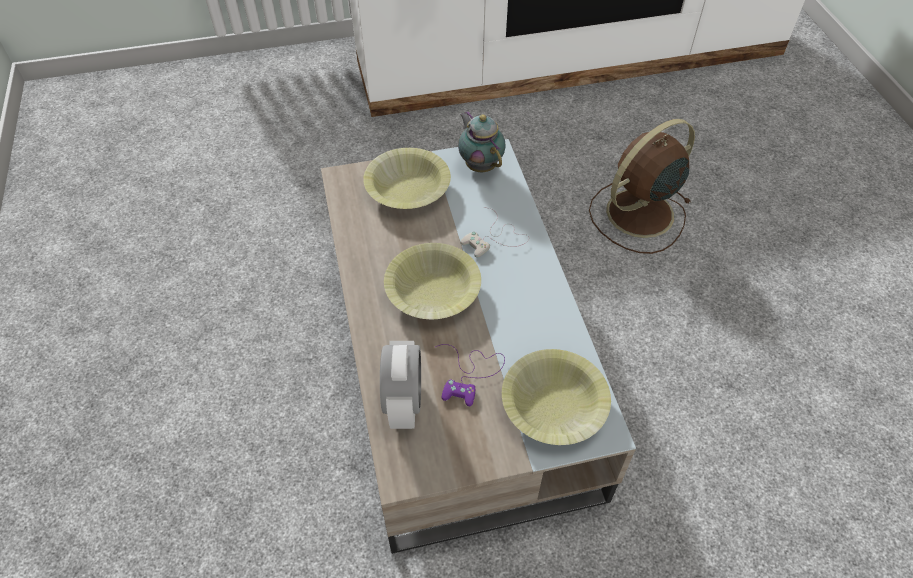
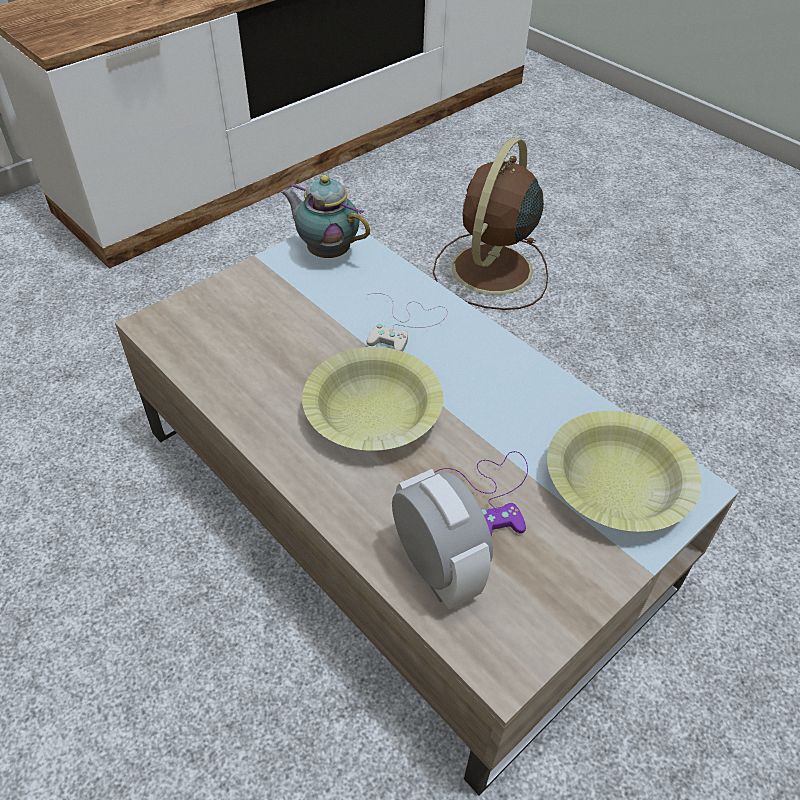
camera: 30 degrees left, 5 degrees down
yellow bowl [363,148,451,209] -> none

